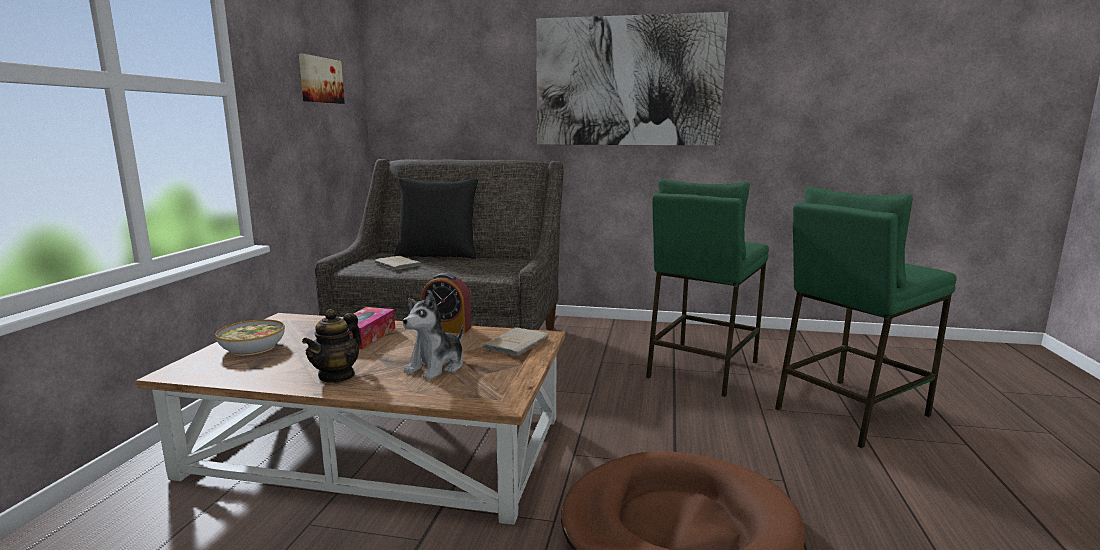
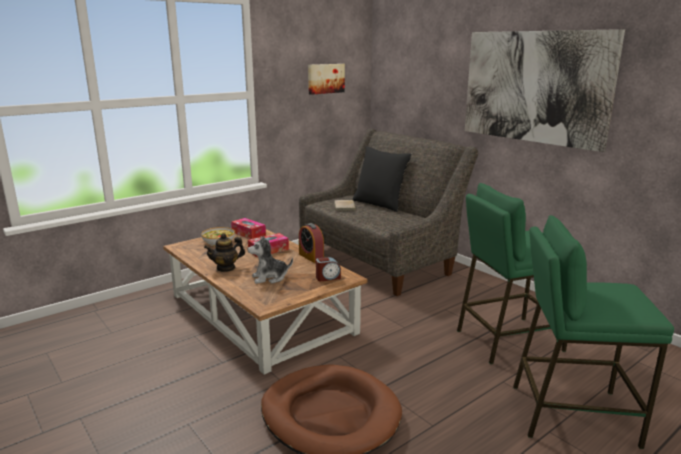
camera: 40 degrees right, 5 degrees up
beige book [482,327,549,356] -> alarm clock [316,257,341,281]
none -> tissue box [231,218,266,239]

